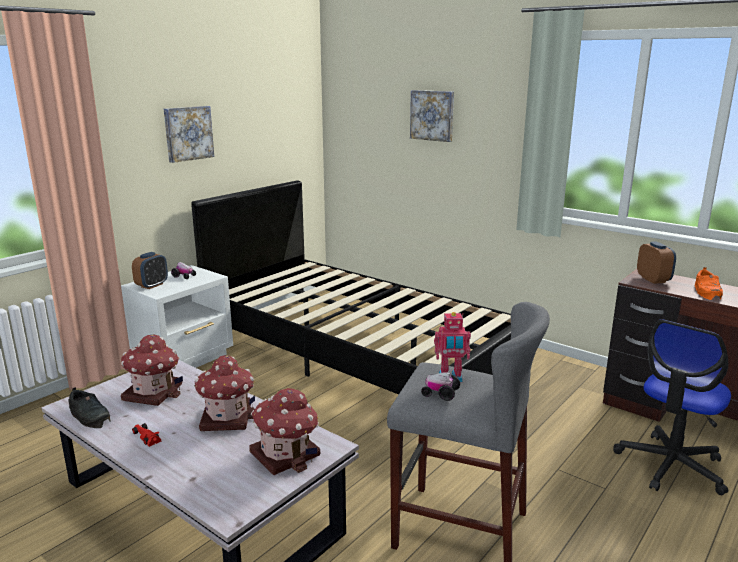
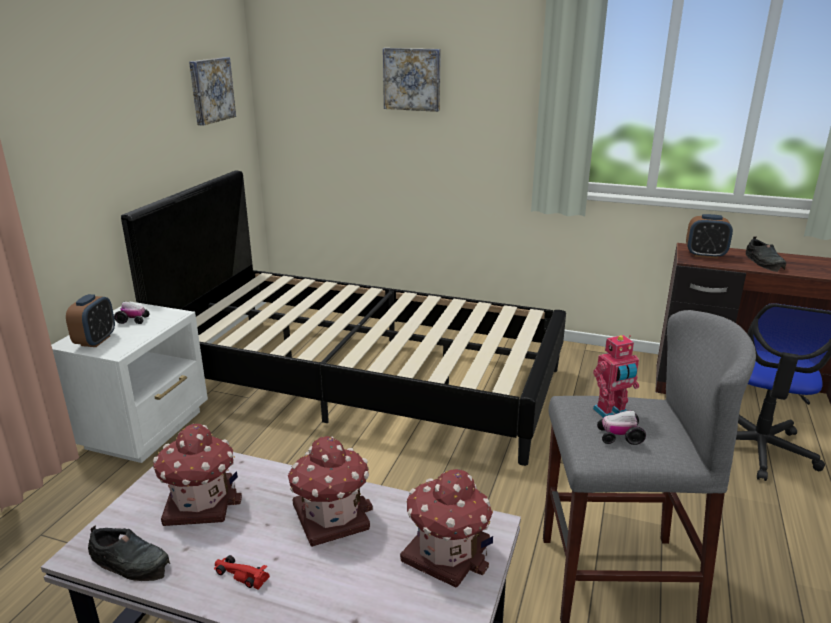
camera: 20 degrees left, 5 degrees up
picture [164,106,214,163] -> picture moved to [189,57,236,126]
alarm clock [637,241,676,284] -> alarm clock turned 135 degrees clockwise [686,214,733,259]
orange shoe [695,267,723,300] -> black shoe [746,236,786,272]

